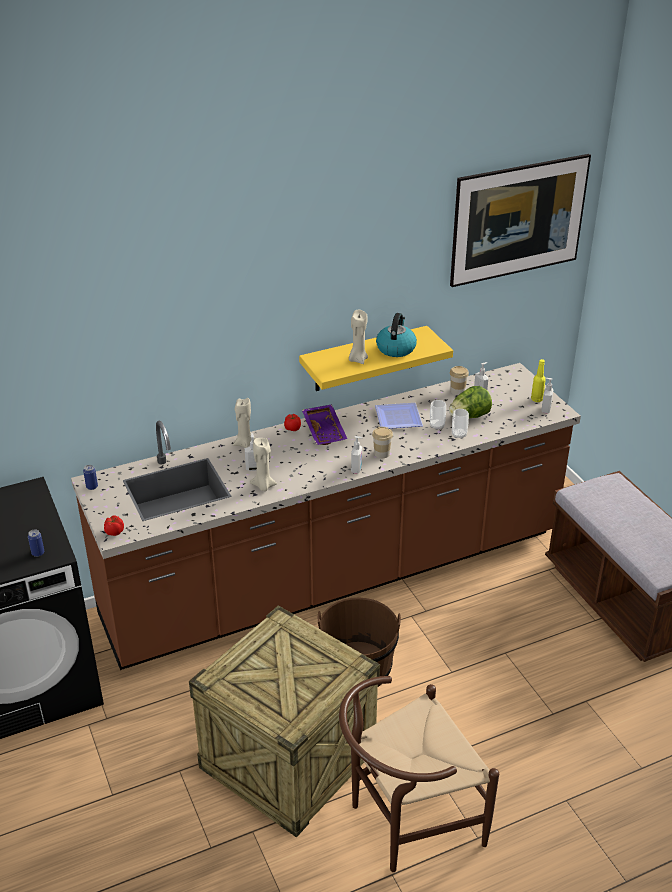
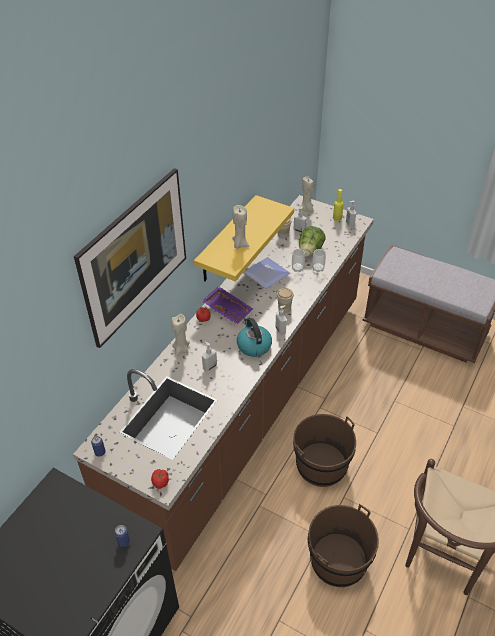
camera: 35 degrees left, 10 degrees up
crate [189,605,380,837] -> brown bucket [308,504,379,587]
beige candle [250,438,277,491] -> beige candle moved to [298,176,314,212]
kettle [376,313,417,357] -> kettle moved to [237,317,272,357]
picture [450,154,591,287] -> picture moved to [74,168,186,348]

